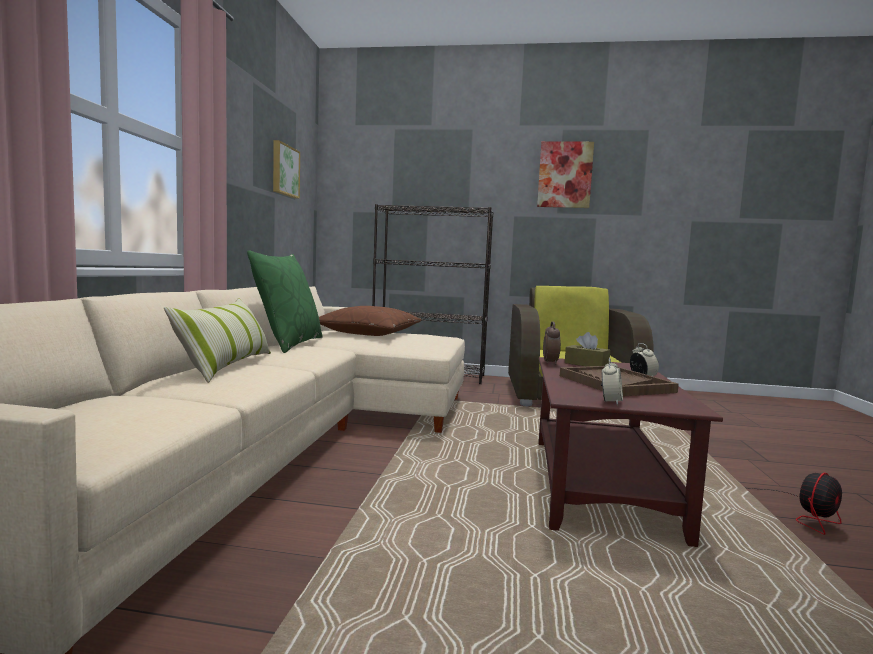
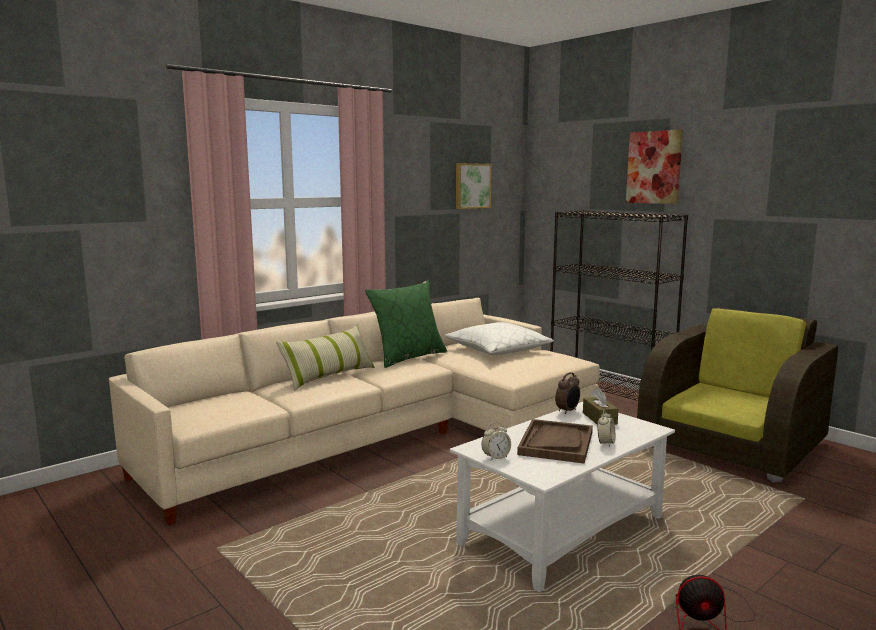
camera: 40 degrees right, 5 degrees up
brown pillow [319,306,422,336] -> white pillow [445,322,554,356]
picture [537,141,594,208] -> picture moved to [626,130,683,204]
brown coffee table [538,357,723,547] -> white coffee table [450,402,675,592]

